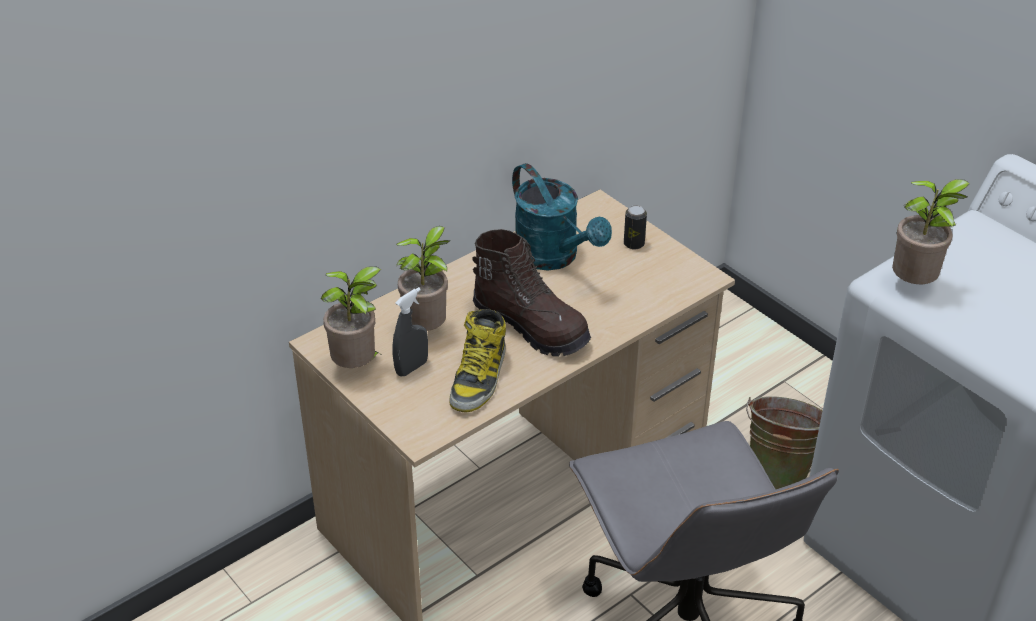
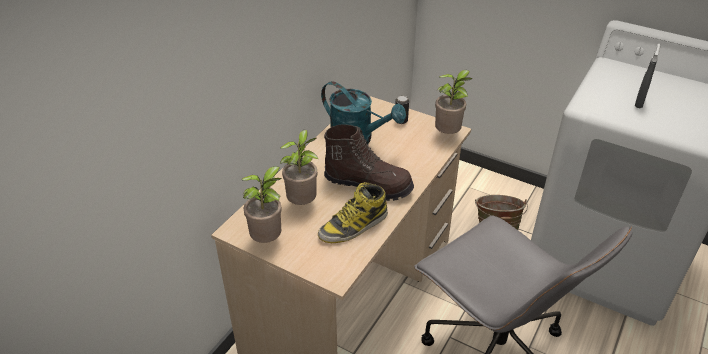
camera: 20 degrees left, 0 degrees up
grey spray bottle [392,287,428,376] -> grey spray bottle moved to [635,44,660,108]
boot [449,309,506,413] -> boot turned 60 degrees clockwise [318,182,388,243]
potted plant [892,179,970,284] -> potted plant moved to [435,70,473,134]

